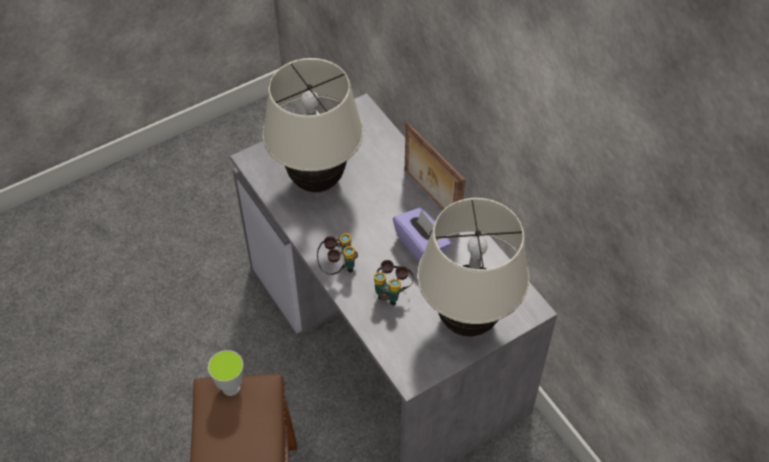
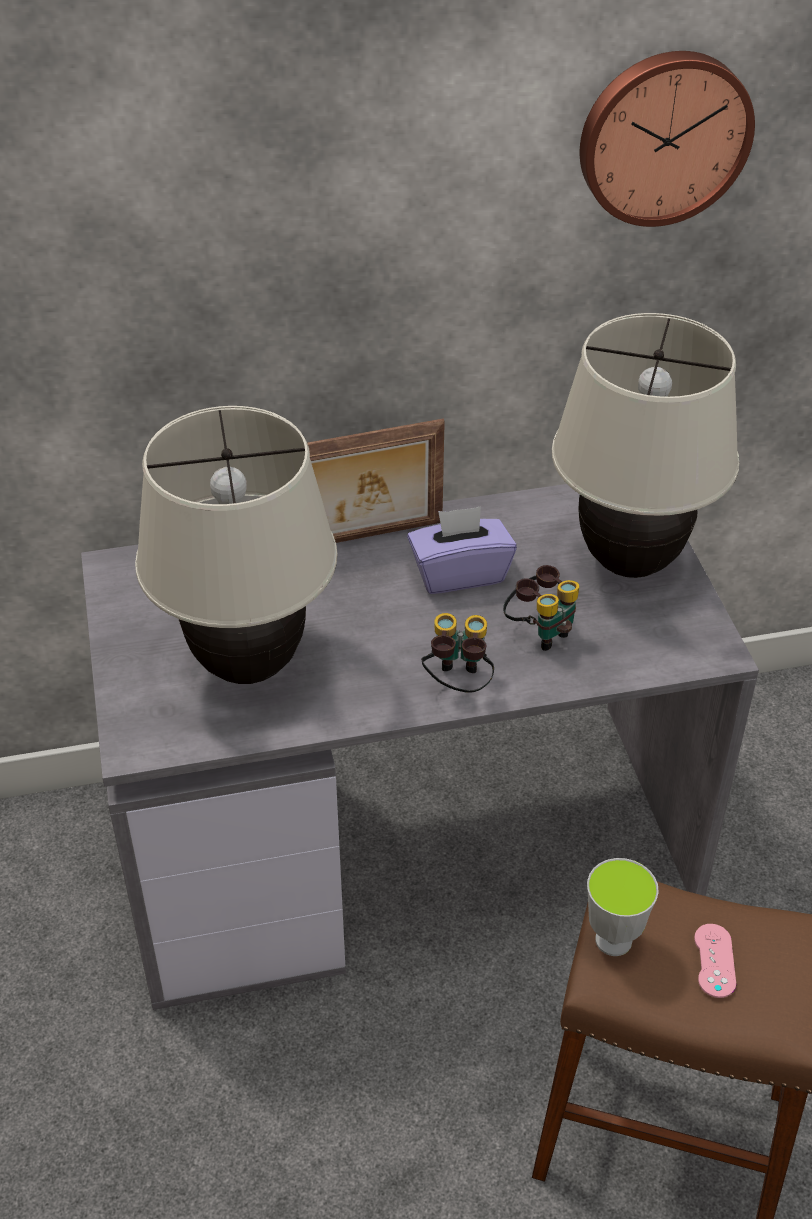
camera: 70 degrees left, 10 degrees down
none -> wall clock [580,51,755,227]
none -> pink game controller [694,924,736,998]

